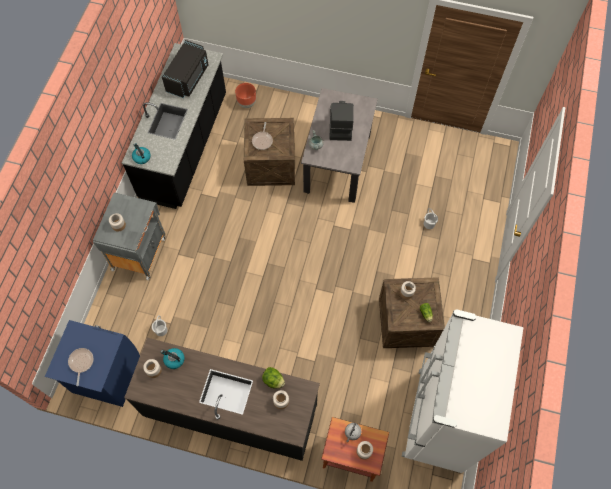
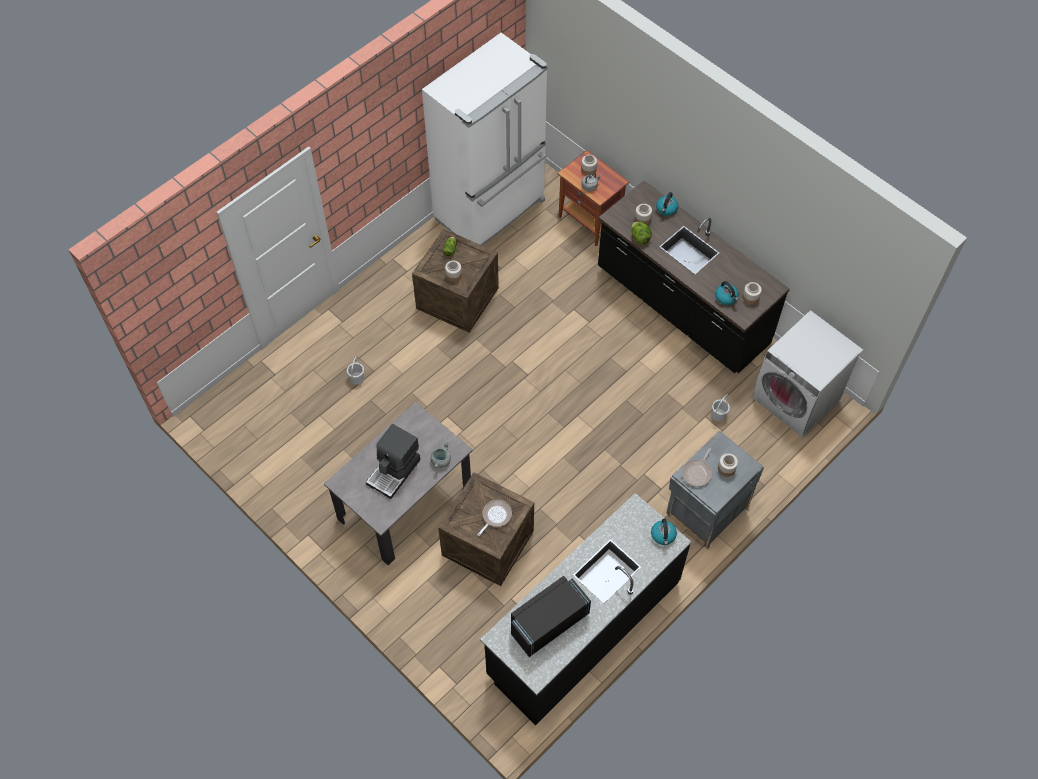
camera: 150 degrees left, 5 degrees down
blue washing machine [45,320,140,407] -> white washing machine [753,310,863,437]
frying pan [68,348,94,386] -> frying pan moved to [682,448,712,487]
brown planter [235,83,256,108] -> none
none -> kettle [656,192,678,216]

